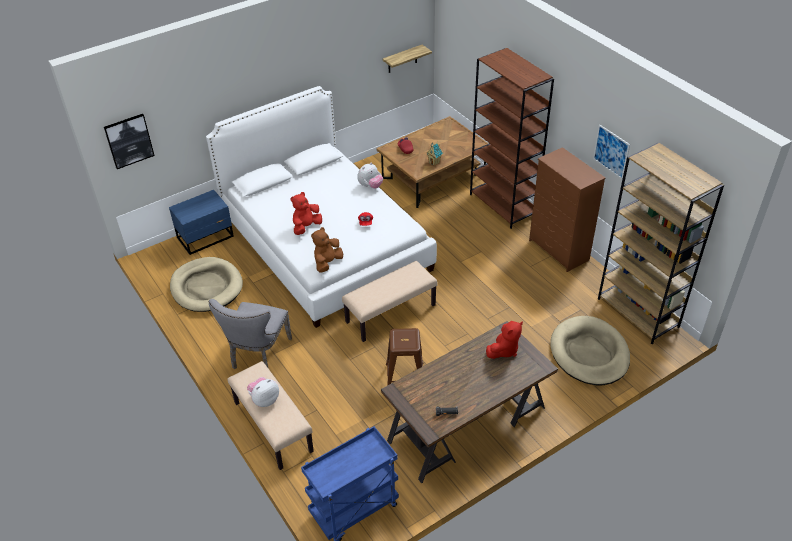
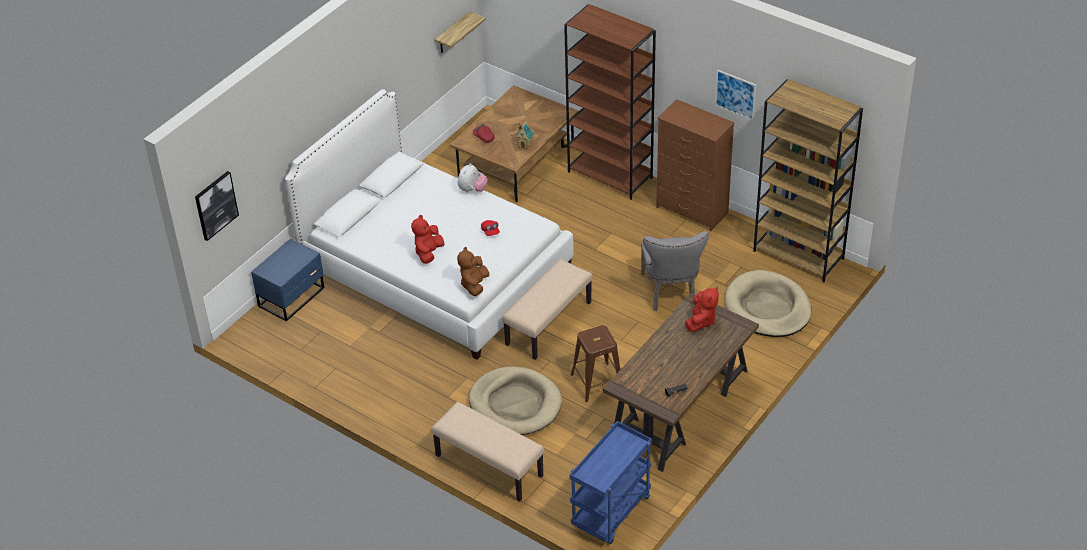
camera: 20 degrees left, 0 degrees up
beige dog bed [170,257,243,312] -> beige dog bed moved to [469,367,562,435]
grey chair [209,299,292,370] -> grey chair moved to [641,231,709,311]
plush toy [247,377,279,407] -> none

